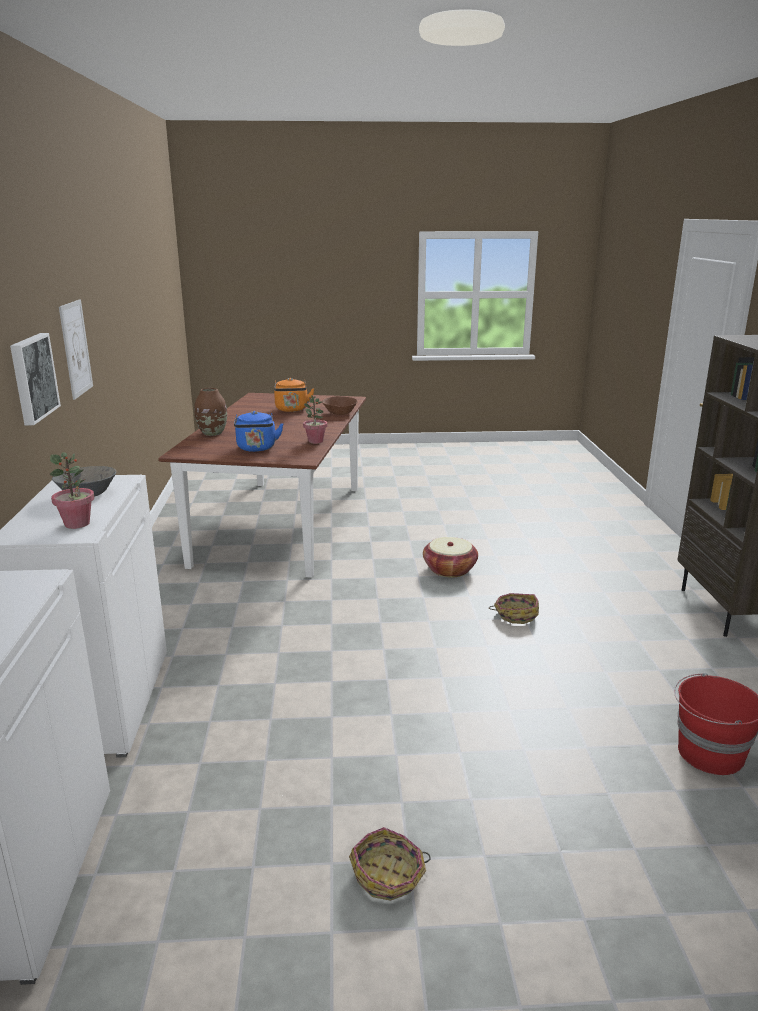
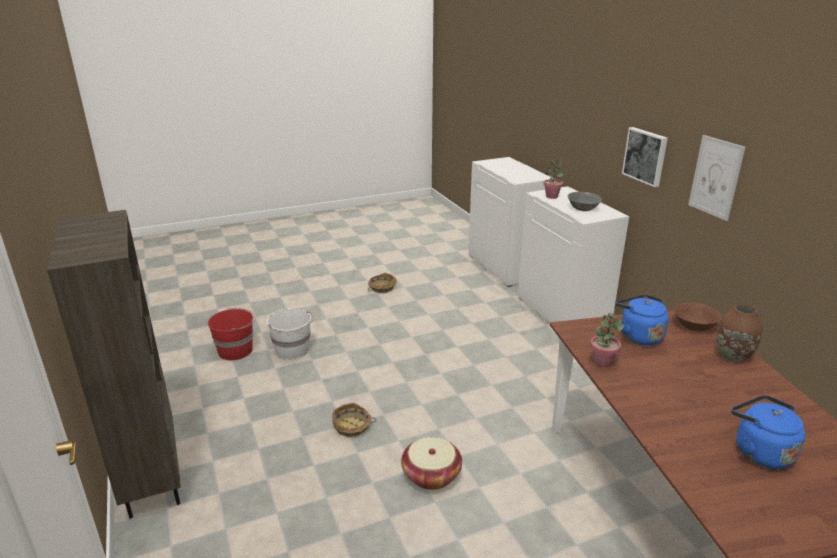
camera: 160 degrees right, 5 degrees up
orange kettle [274,378,314,412] -> blue kettle [731,395,805,469]
brown bowl [322,396,358,415] -> brown bowl moved to [674,303,722,331]
none -> white bucket [267,308,313,360]

